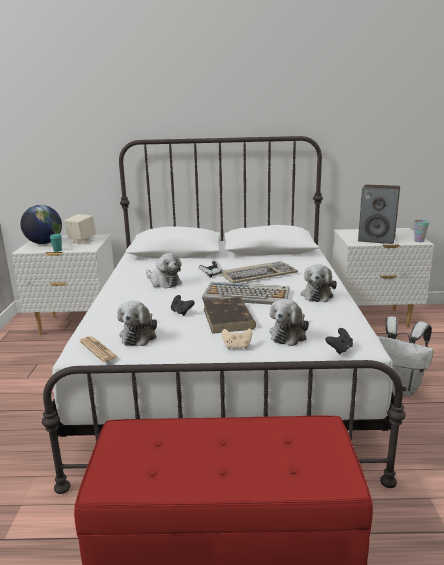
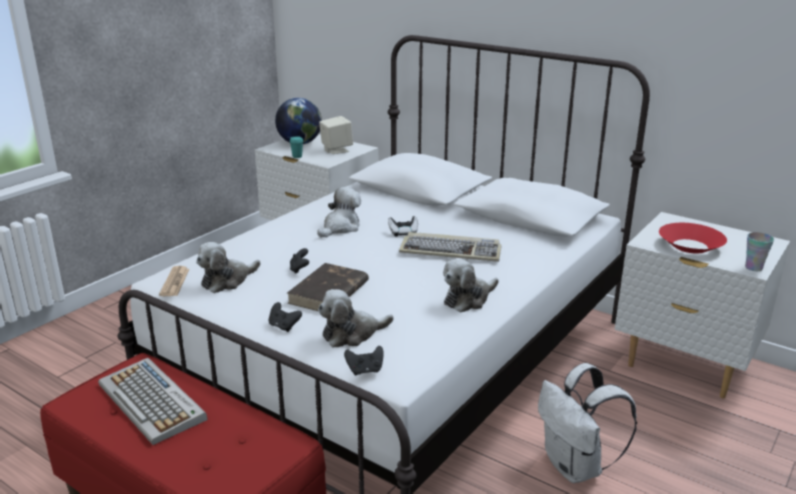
camera: 35 degrees right, 5 degrees up
plush toy [146,253,182,288] -> plush toy turned 135 degrees counterclockwise [317,187,361,237]
keyboard [202,282,289,305] -> keyboard moved to [98,358,208,445]
beige game controller [222,329,253,349] -> black game controller [269,302,302,332]
speaker [358,185,400,244] -> red bowl [659,223,727,254]

